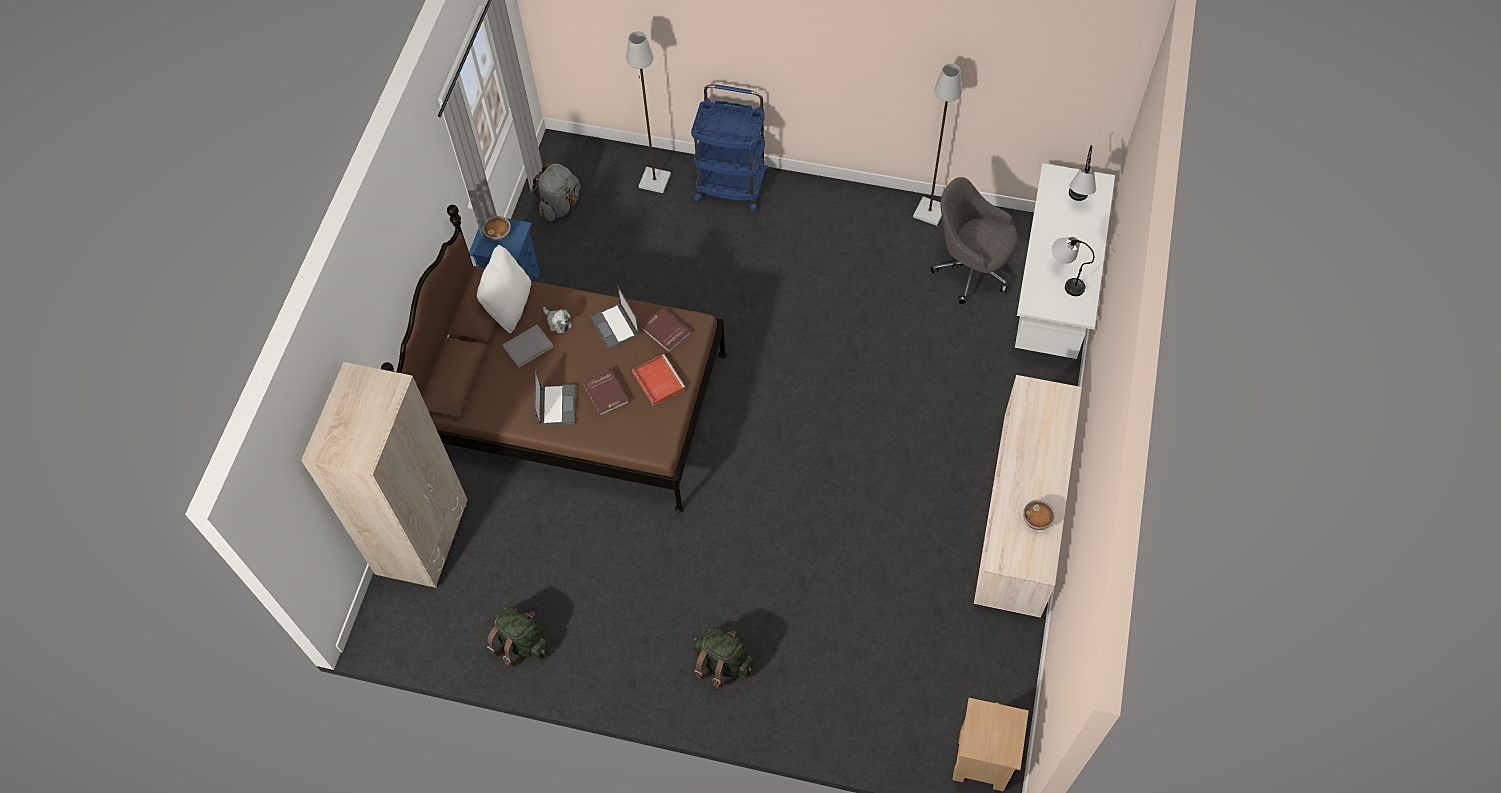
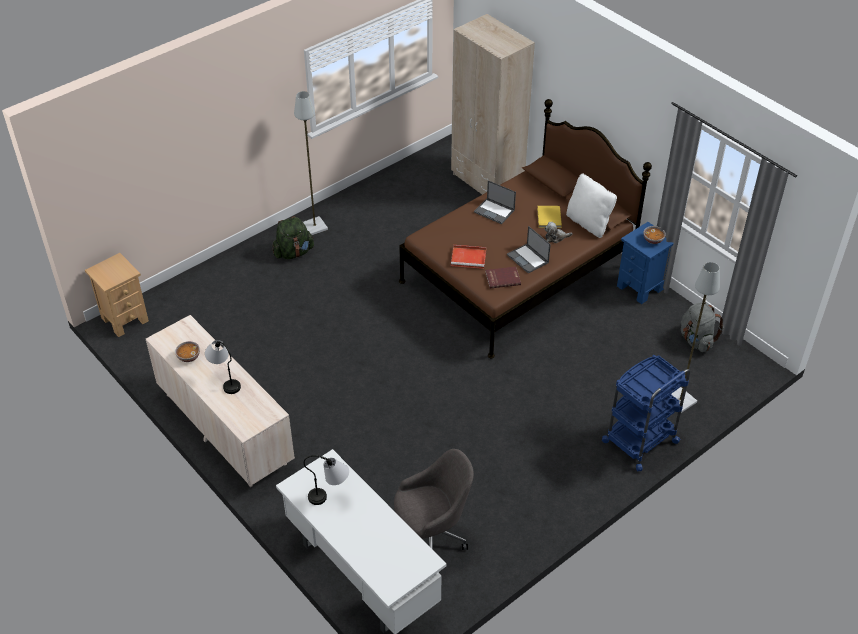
camera: 125 degrees right, 15 degrees down
green backpack [487,607,549,667] -> none
grey book [502,325,553,368] -> yellow book [537,206,562,228]
red book [582,369,629,416] -> none
laptop [590,285,640,350] -> laptop turned 135 degrees counterclockwise [507,226,551,274]
grey floor lamp [913,64,962,226] -> grey floor lamp moved to [294,91,328,235]
table lamp [1069,145,1096,201] -> table lamp moved to [205,340,241,394]

